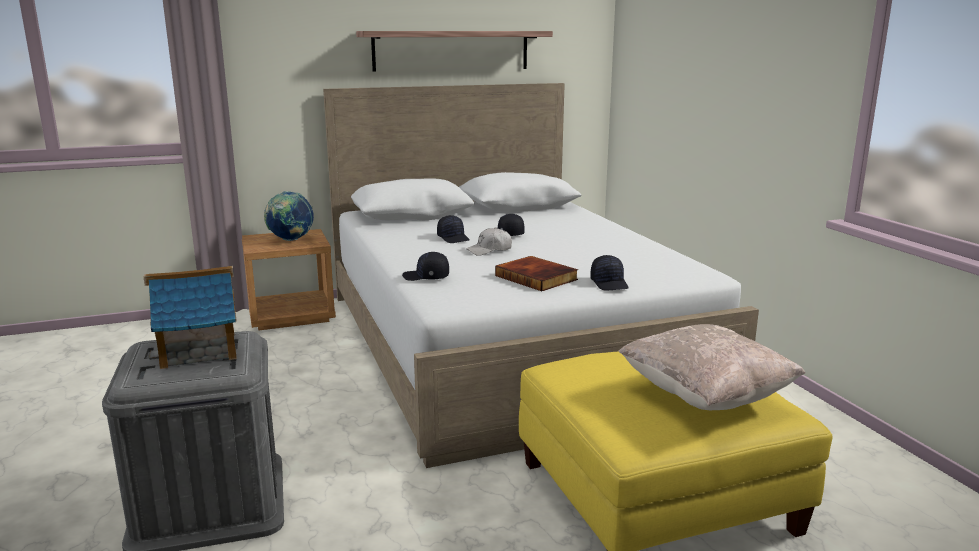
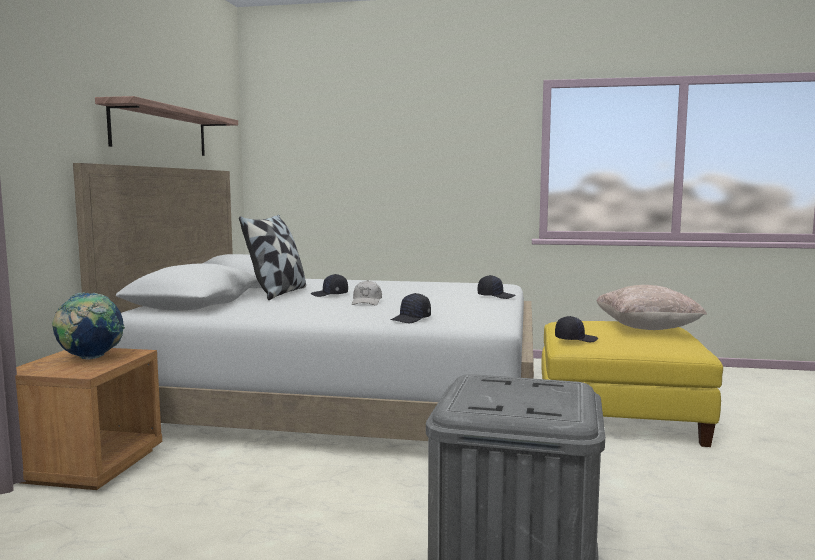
camera: 60 degrees left, 10 degrees down
toy house [144,266,237,369] -> none
black cap [437,215,470,243] -> black cap moved to [555,316,598,342]
book [495,256,578,291] -> none
none -> pillow [239,214,306,300]

